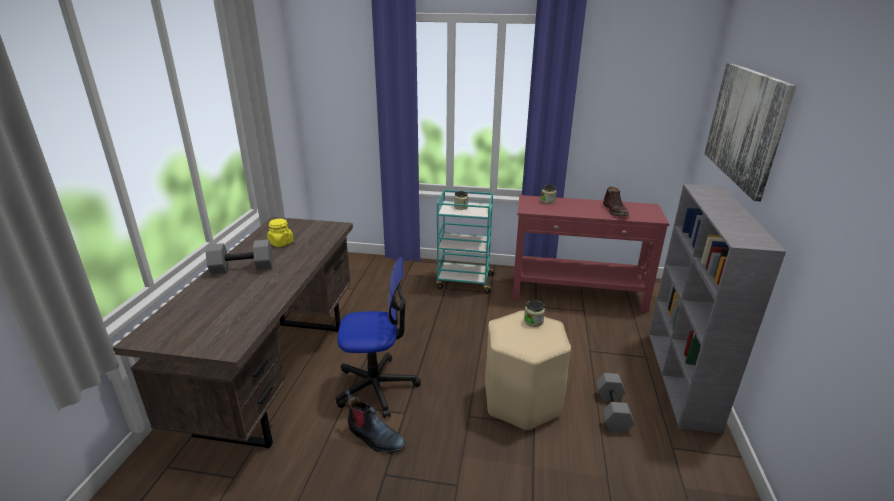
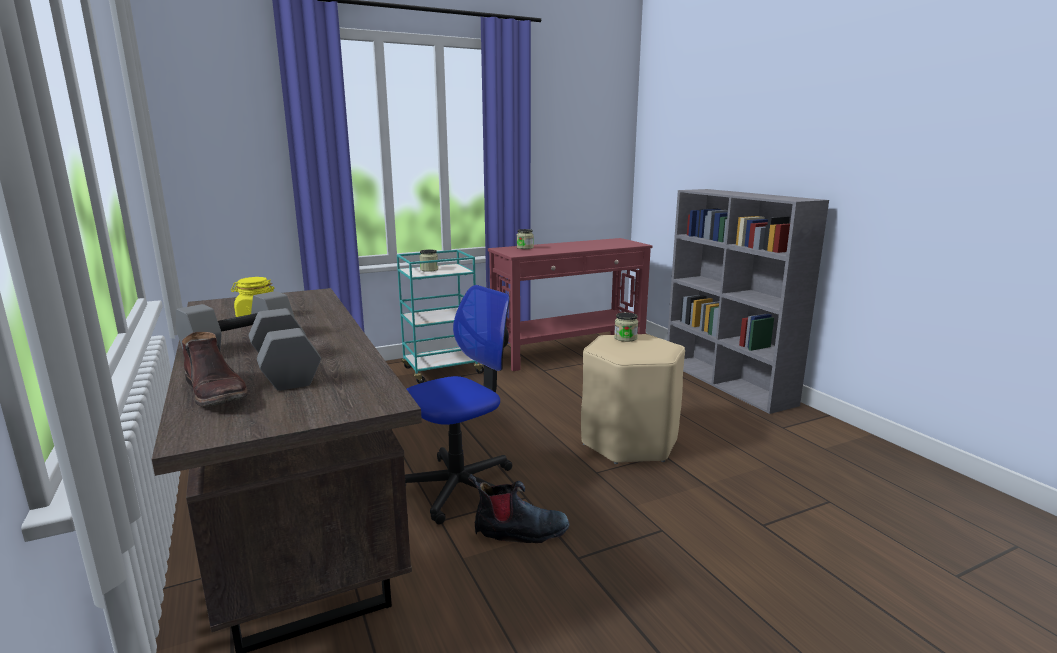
camera: 35 degrees left, 10 degrees down
grey dumbbell [596,373,635,433] -> grey dumbbell moved to [249,308,321,391]
brown boot [603,187,629,216] -> brown boot moved to [182,332,248,407]
picture [704,63,796,202] -> none

